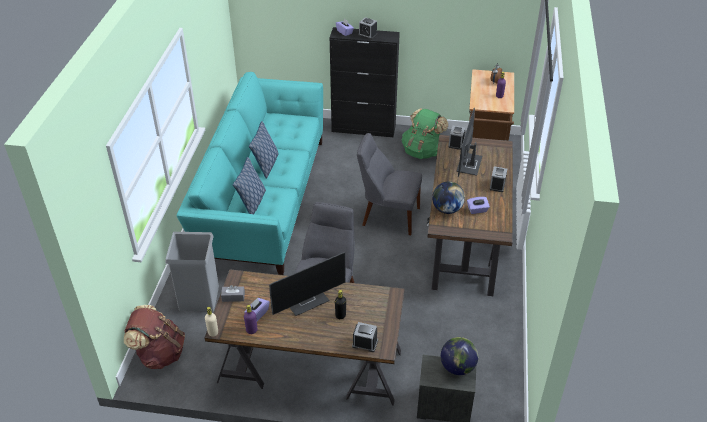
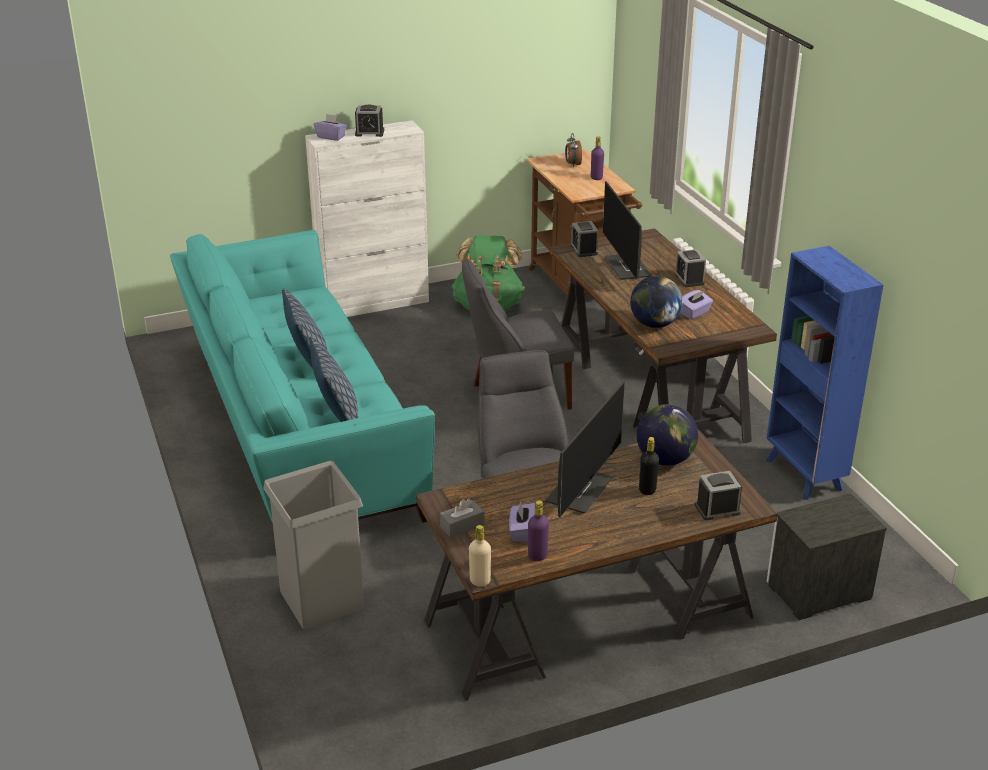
camera: 30 degrees left, 10 degrees down
brown backpack [124,305,185,369] -> none
black cabinet [330,27,400,137] -> white cabinet [305,120,429,317]
globe [441,337,478,375] -> globe moved to [636,404,698,466]
none -> blue bookcase [766,246,883,500]

